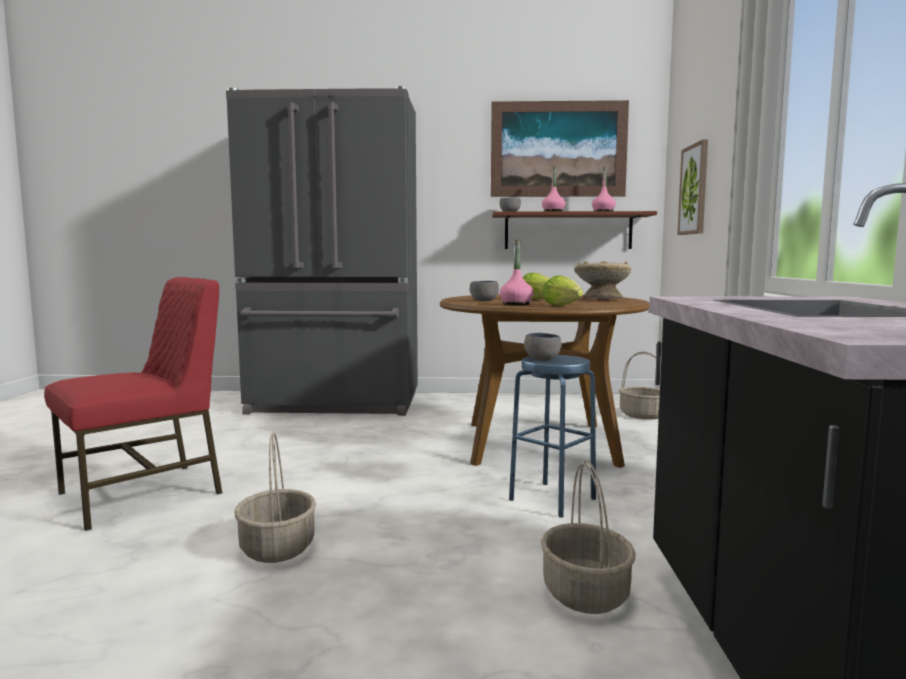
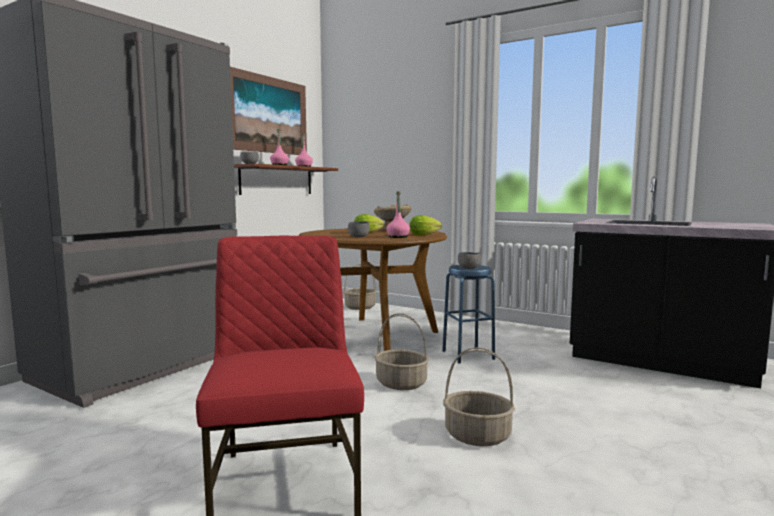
camera: 60 degrees left, 0 degrees up
basket [541,460,636,614] -> basket moved to [374,313,429,390]
picture [677,139,708,235] -> none

